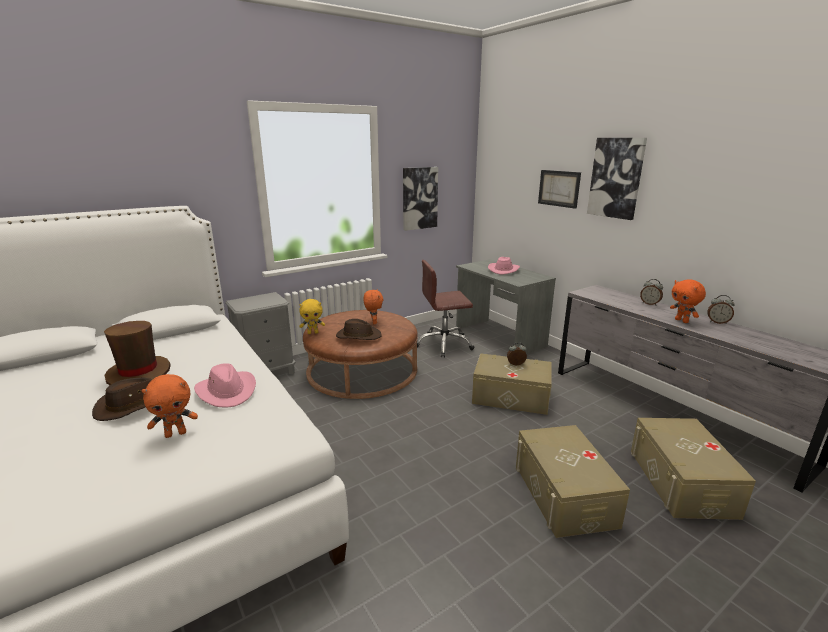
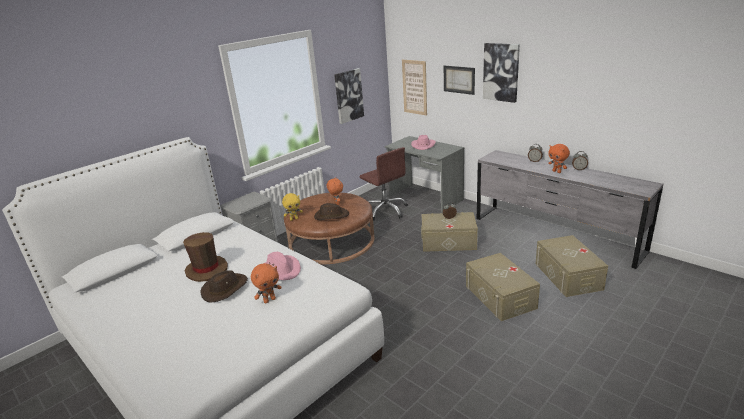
camera: 10 degrees left, 5 degrees up
brown office chair [417,260,475,358] -> brown office chair turned 105 degrees counterclockwise [359,147,408,221]
none -> picture [402,60,427,116]

